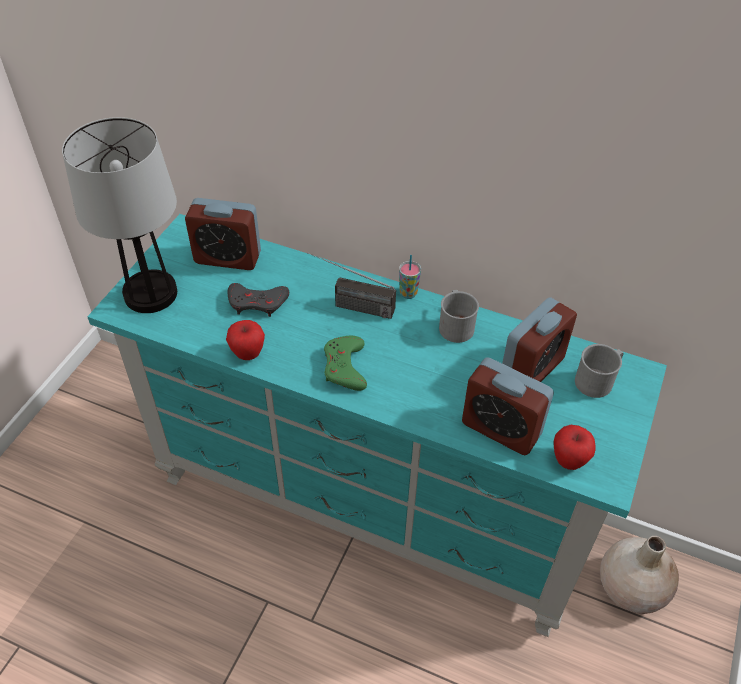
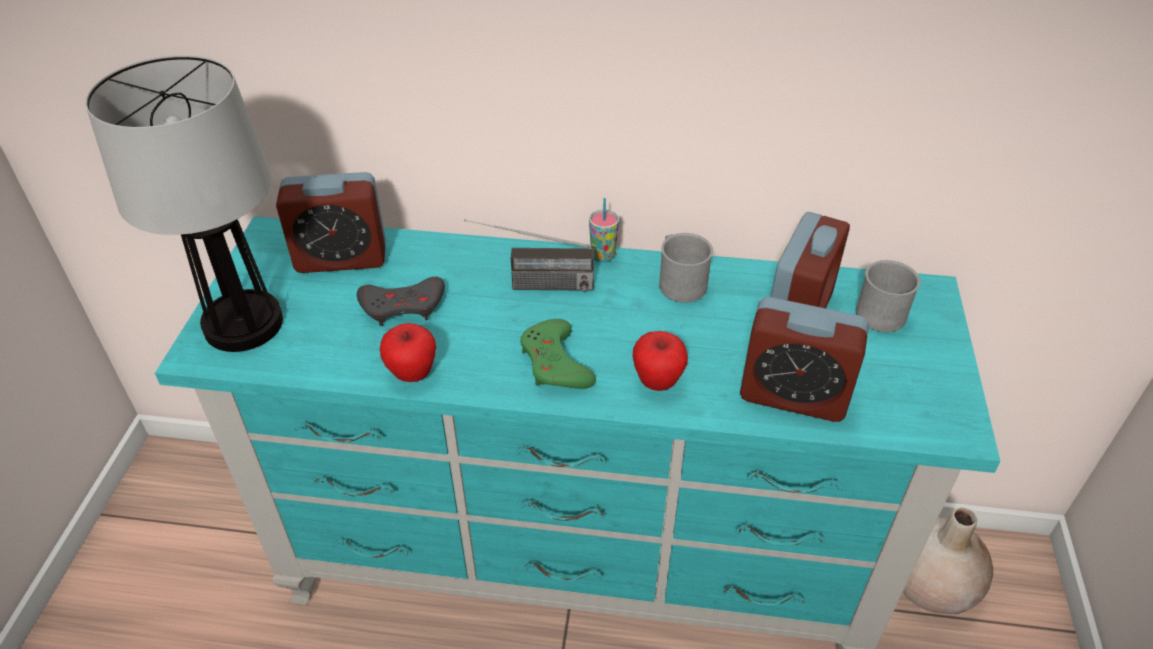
camera: 15 degrees left, 5 degrees down
apple [554,425,596,470] -> apple moved to [633,331,688,391]

